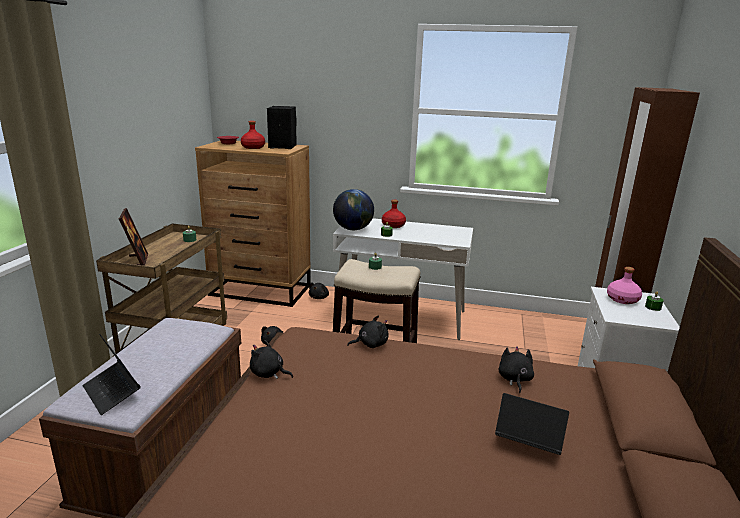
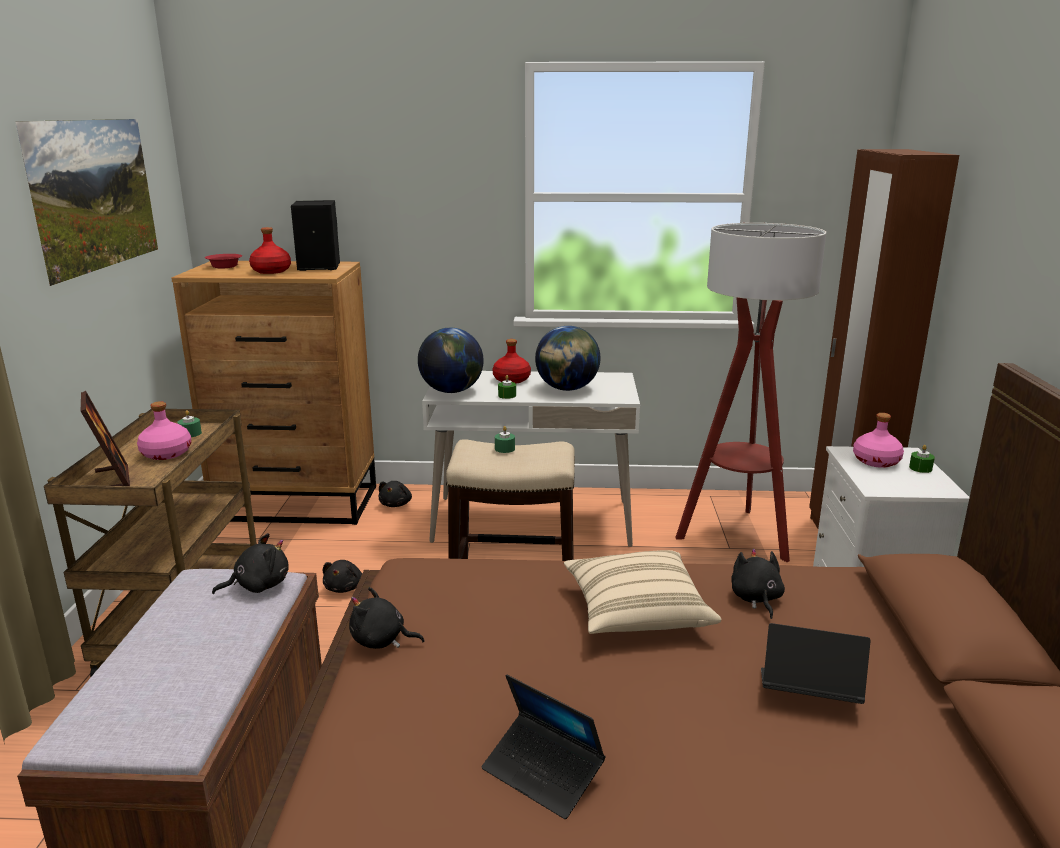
camera: 10 degrees left, 0 degrees up
laptop [83,334,141,415] -> laptop moved to [482,674,606,819]
black plush toy [347,315,389,348] -> black plush toy moved to [212,533,289,594]
none -> picture [15,119,158,286]
none -> pink bottle [137,401,191,460]
none -> globe [535,326,600,391]
none -> beige pillow [564,550,722,634]
none -> floor lamp [675,223,826,562]

